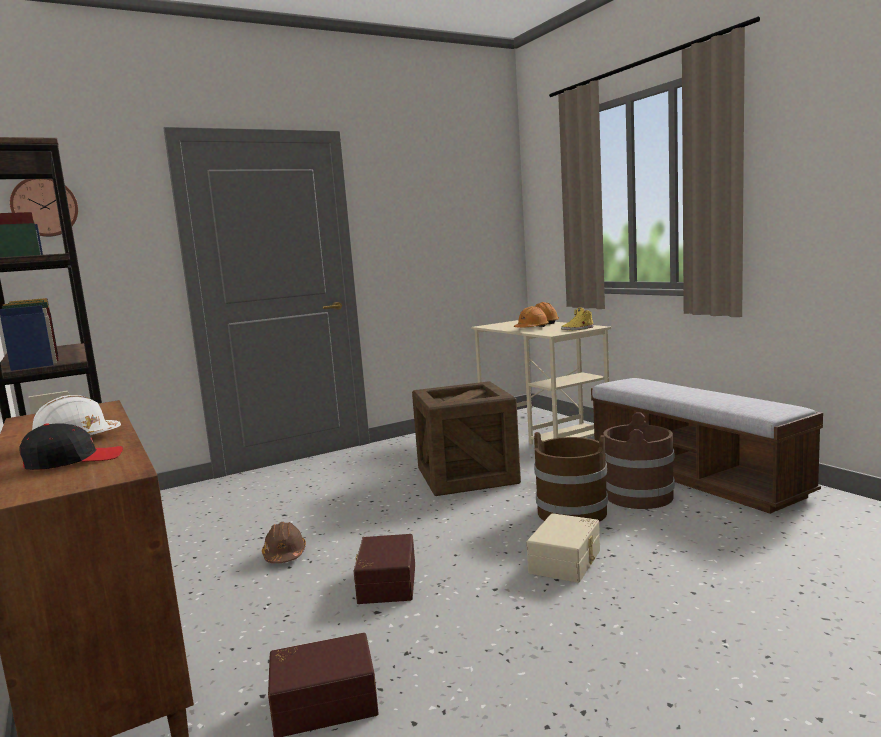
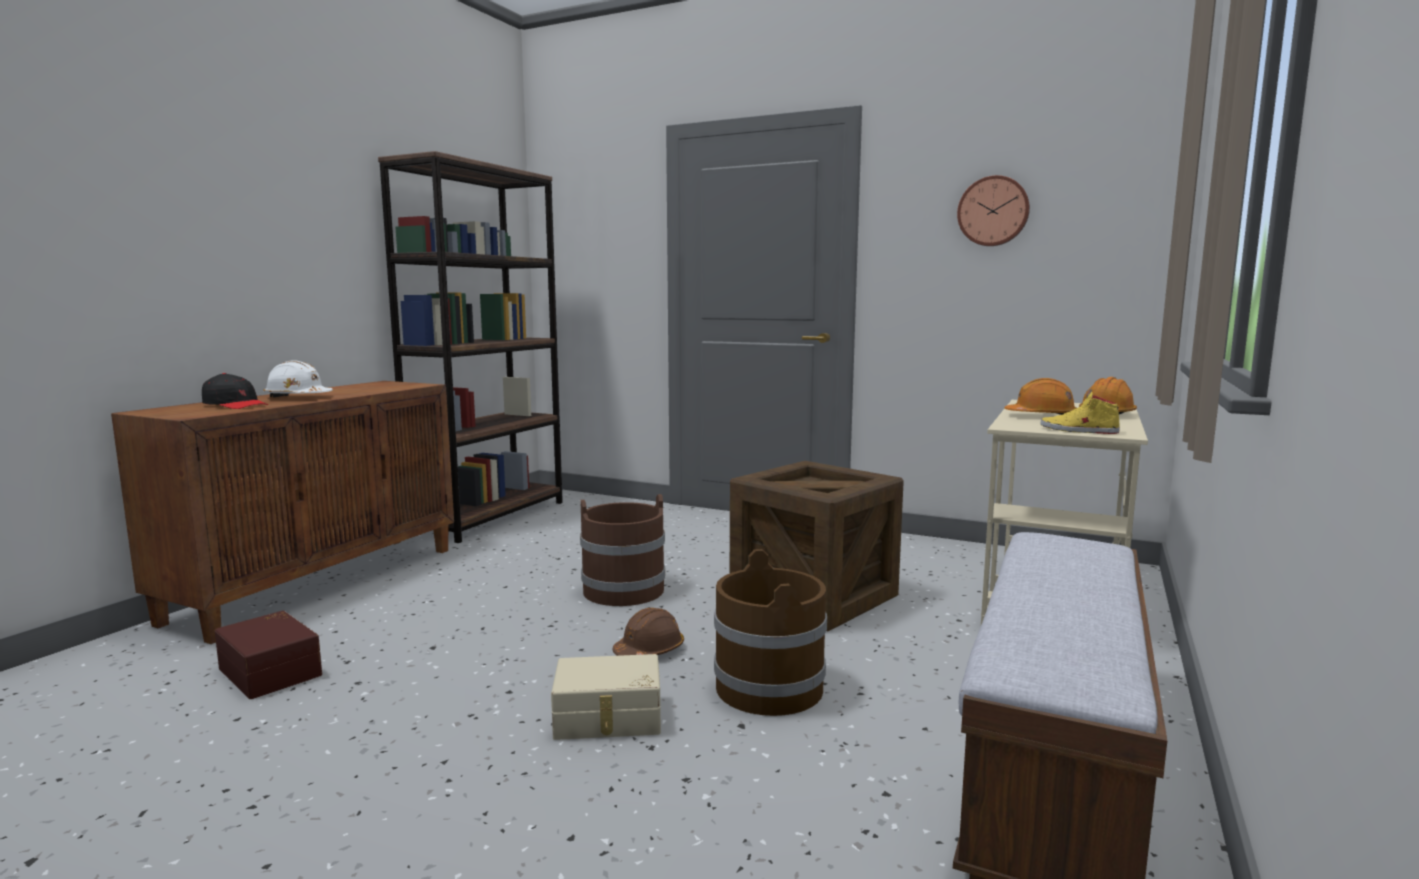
camera: 55 degrees right, 0 degrees up
wall clock [10,179,78,237] -> wall clock moved to [957,175,1030,246]
brown hard hat [262,522,306,563] -> brown hard hat moved to [613,608,684,656]
brown storage box [354,534,415,604] -> none
brown bucket [603,412,675,509] -> brown bucket moved to [580,494,665,606]

